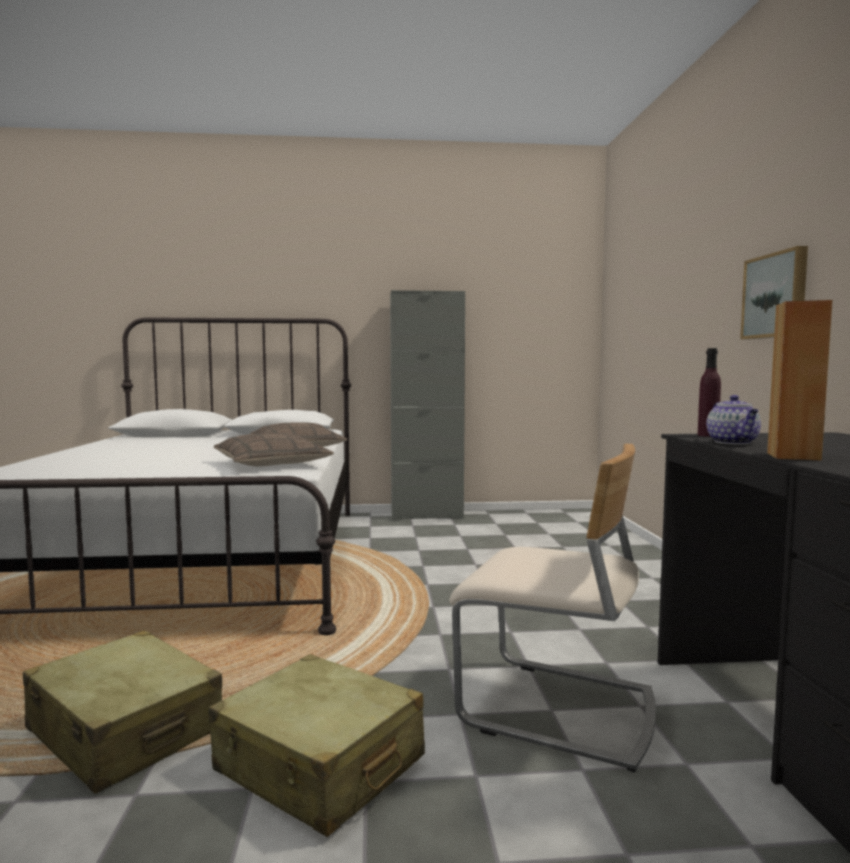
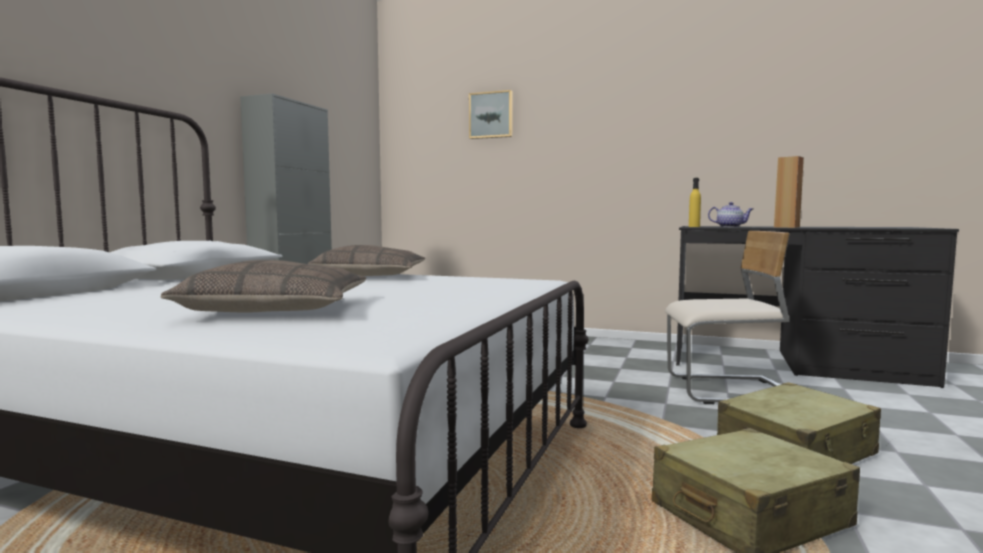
camera: 65 degrees left, 0 degrees up
pillow [214,433,334,467] -> pillow moved to [160,260,366,313]
beige chair [449,444,656,773] -> beige chair turned 45 degrees clockwise [665,231,790,404]
purple bottle [698,348,721,437] -> yellow bottle [689,178,701,227]
picture [740,246,808,339] -> picture moved to [469,90,513,139]

